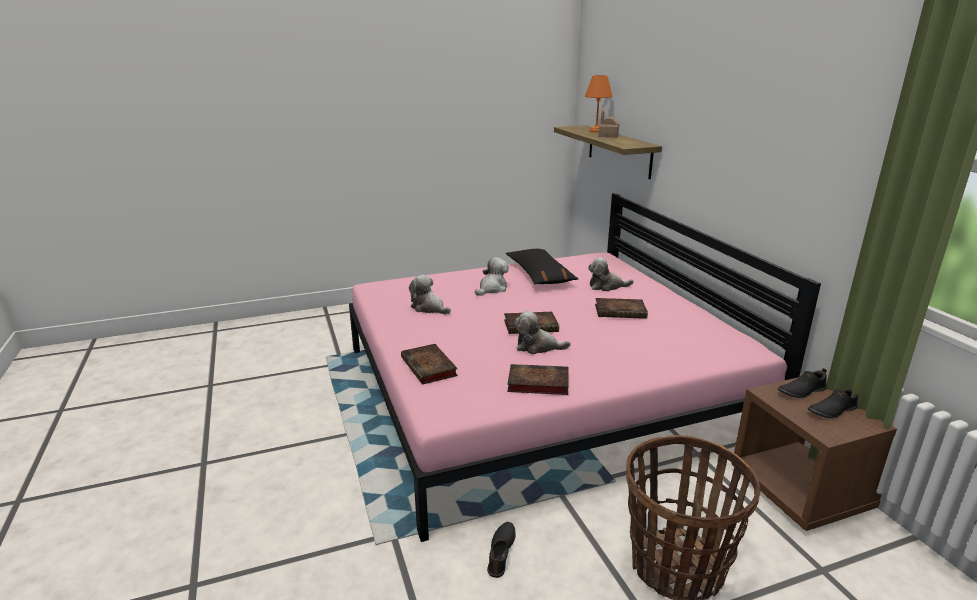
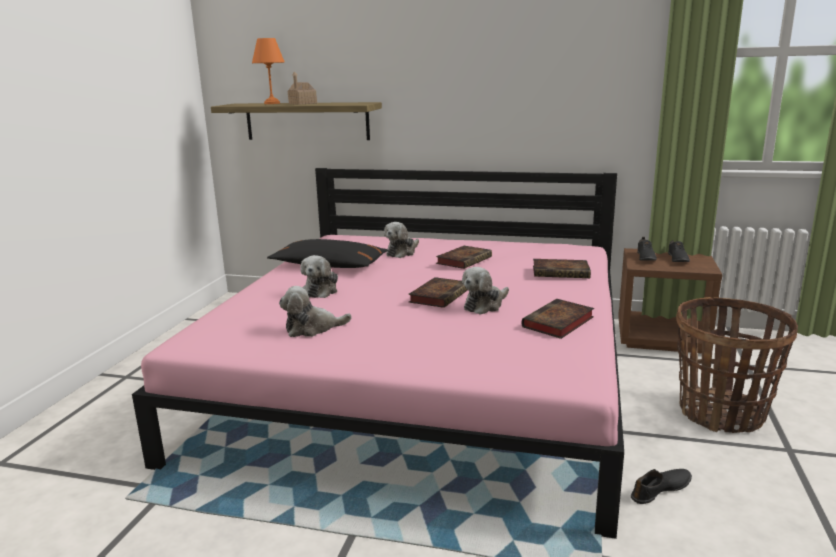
camera: 55 degrees left, 5 degrees down
book [401,344,458,385] -> book moved to [533,259,591,278]
plush toy [475,257,509,296] -> plush toy turned 150 degrees counterclockwise [301,255,338,298]
black shoe [487,522,516,578] -> black shoe turned 105 degrees clockwise [631,469,692,504]

